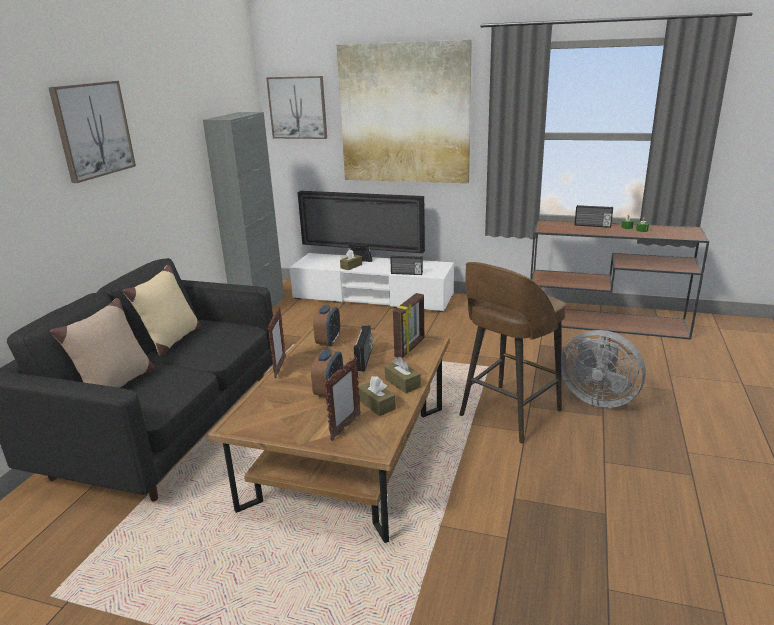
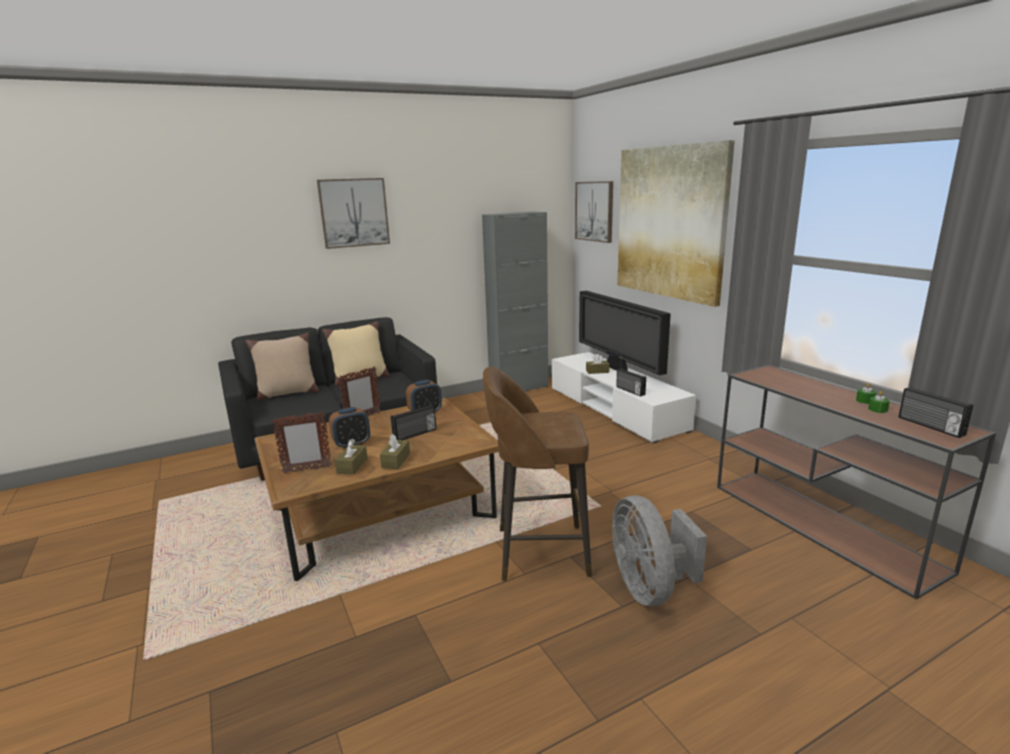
camera: 45 degrees right, 5 degrees down
picture frame [393,293,424,358] -> none
radio [575,205,613,228] -> radio moved to [898,387,973,438]

